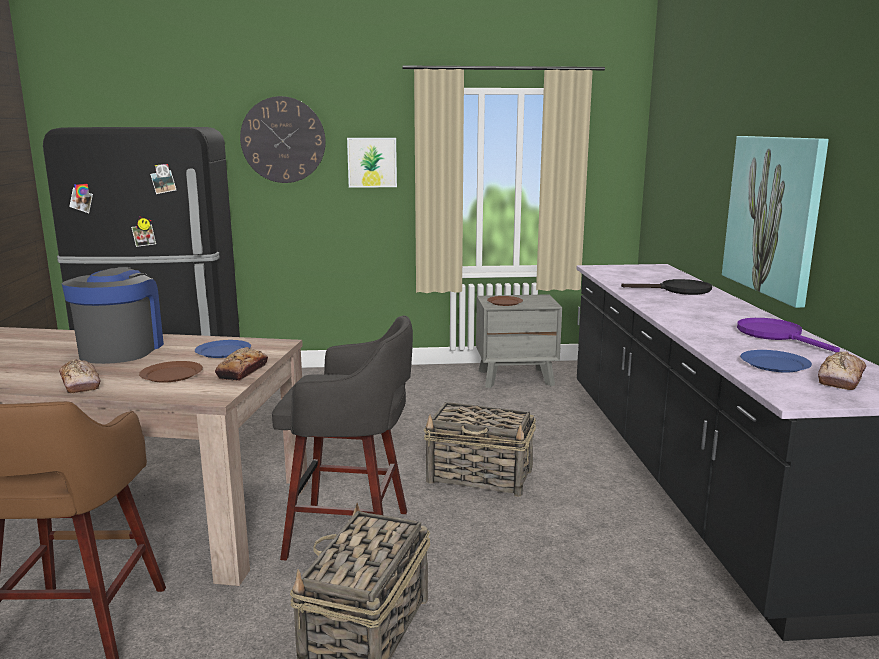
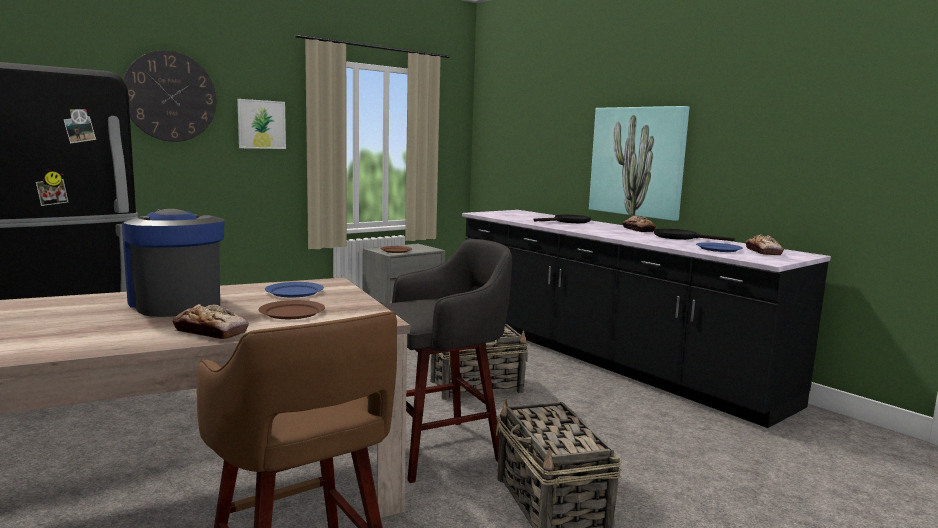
camera: 35 degrees left, 5 degrees down
bread [215,347,268,381] -> bread moved to [622,215,656,232]
purple frying pan [737,318,840,352] -> black frying pan [654,229,735,241]

